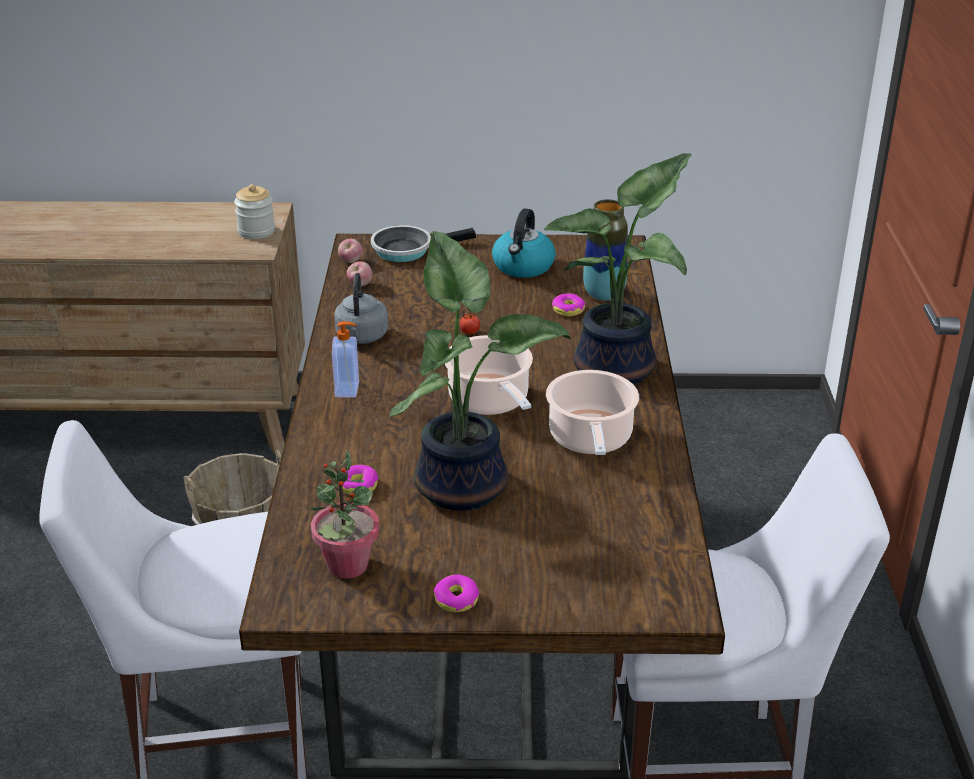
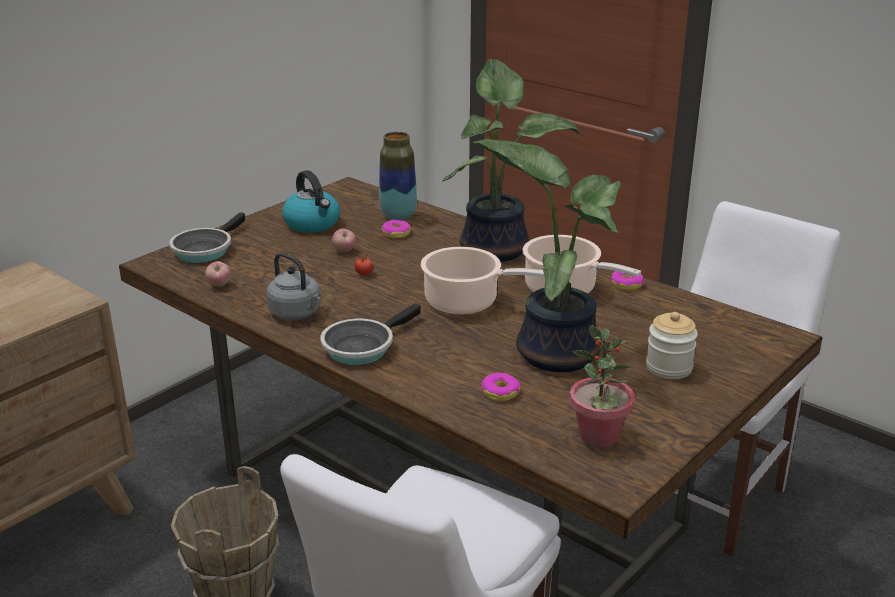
camera: 50 degrees left, 5 degrees down
jar [234,184,275,239] -> jar moved to [646,312,698,379]
soap dispenser [332,321,359,398] -> frying pan [321,303,421,365]
apple [338,239,363,263] -> apple moved to [332,229,356,252]
donut [434,574,480,612] -> donut moved to [611,271,644,291]

